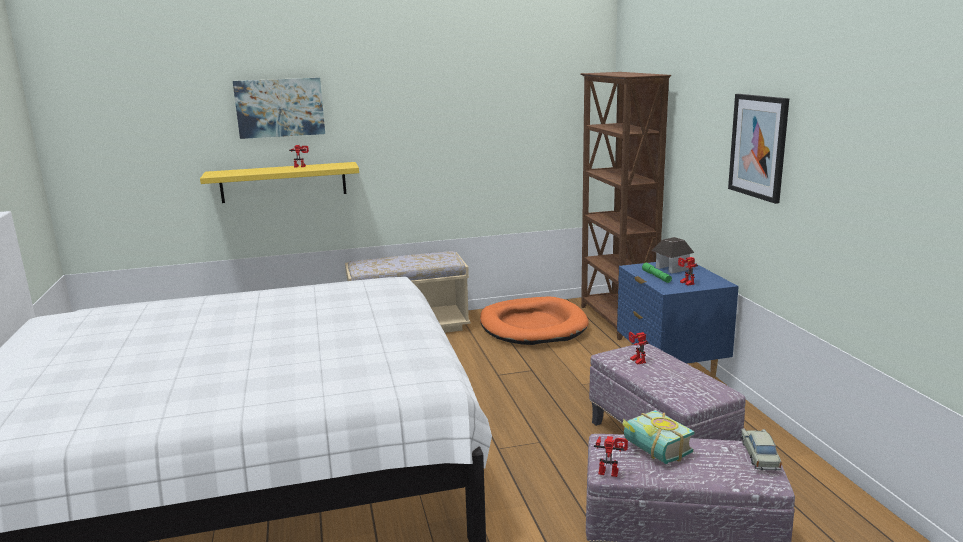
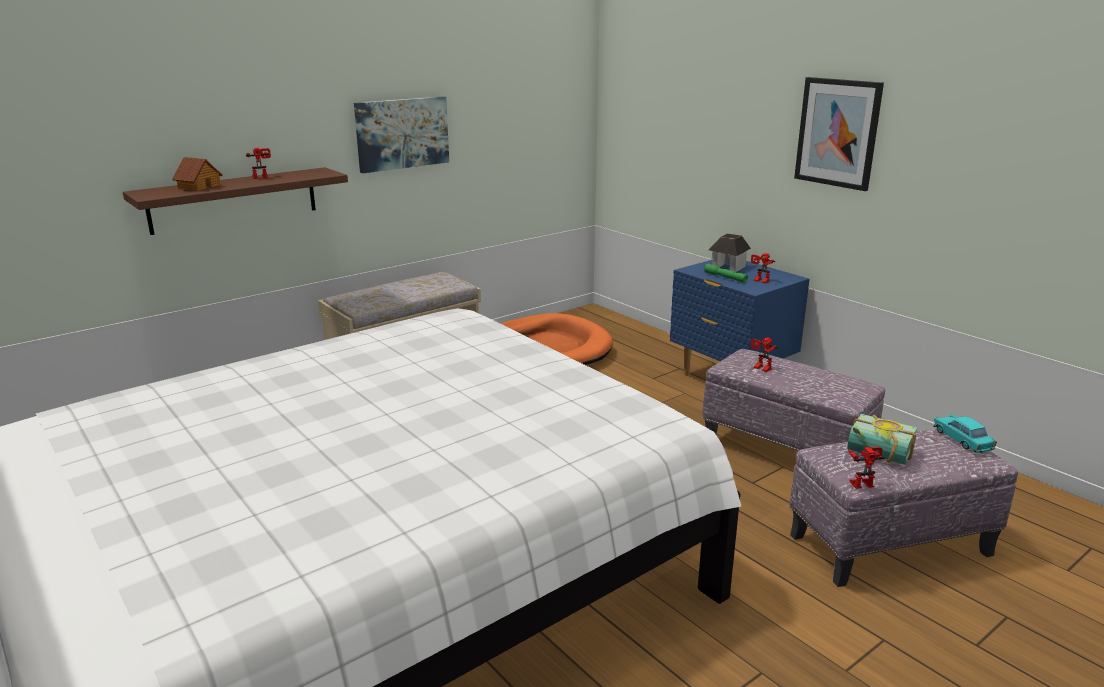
camera: 25 degrees left, 5 degrees up
yellow shelf [200,162,359,203] -> brown shelf [123,167,348,235]
picture [233,78,325,139] -> picture moved to [354,96,449,173]
brown bookcase [581,72,671,340] -> none
beige toy car [741,428,782,471] -> turquoise toy car [933,414,997,453]
none -> toy house [172,157,223,191]

